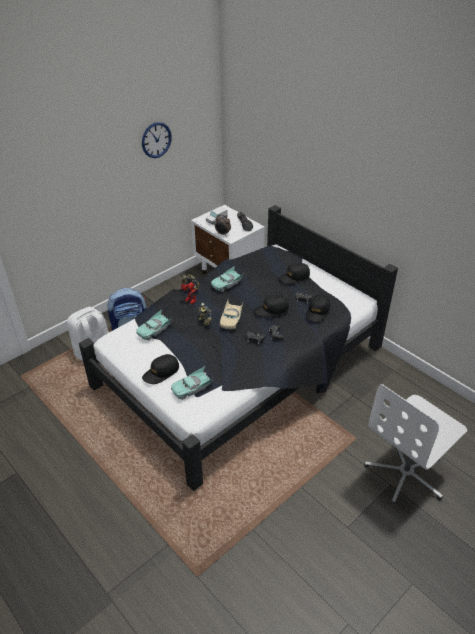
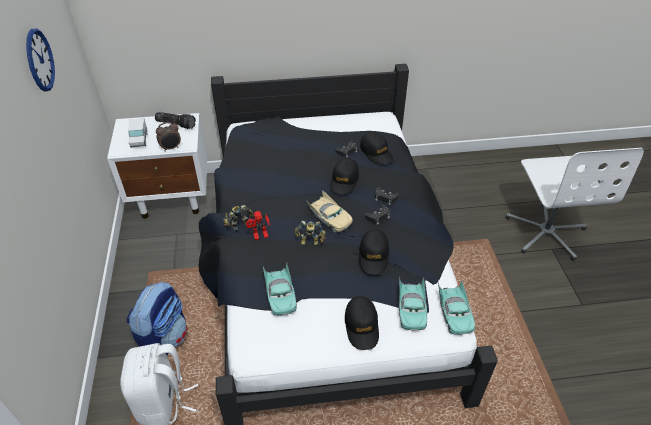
camera: 55 degrees left, 5 degrees up
turquoise toy car [211,266,244,292] -> turquoise toy car moved to [438,280,475,335]
black cap [279,263,310,285] -> black cap moved to [359,229,389,275]

